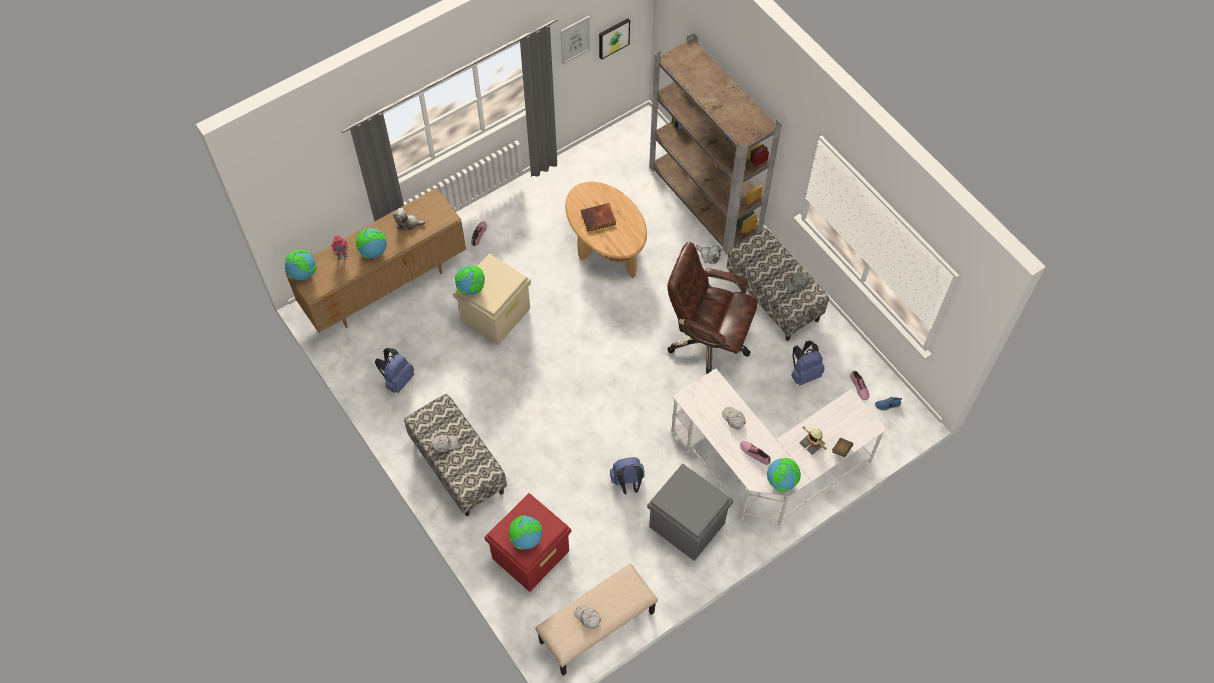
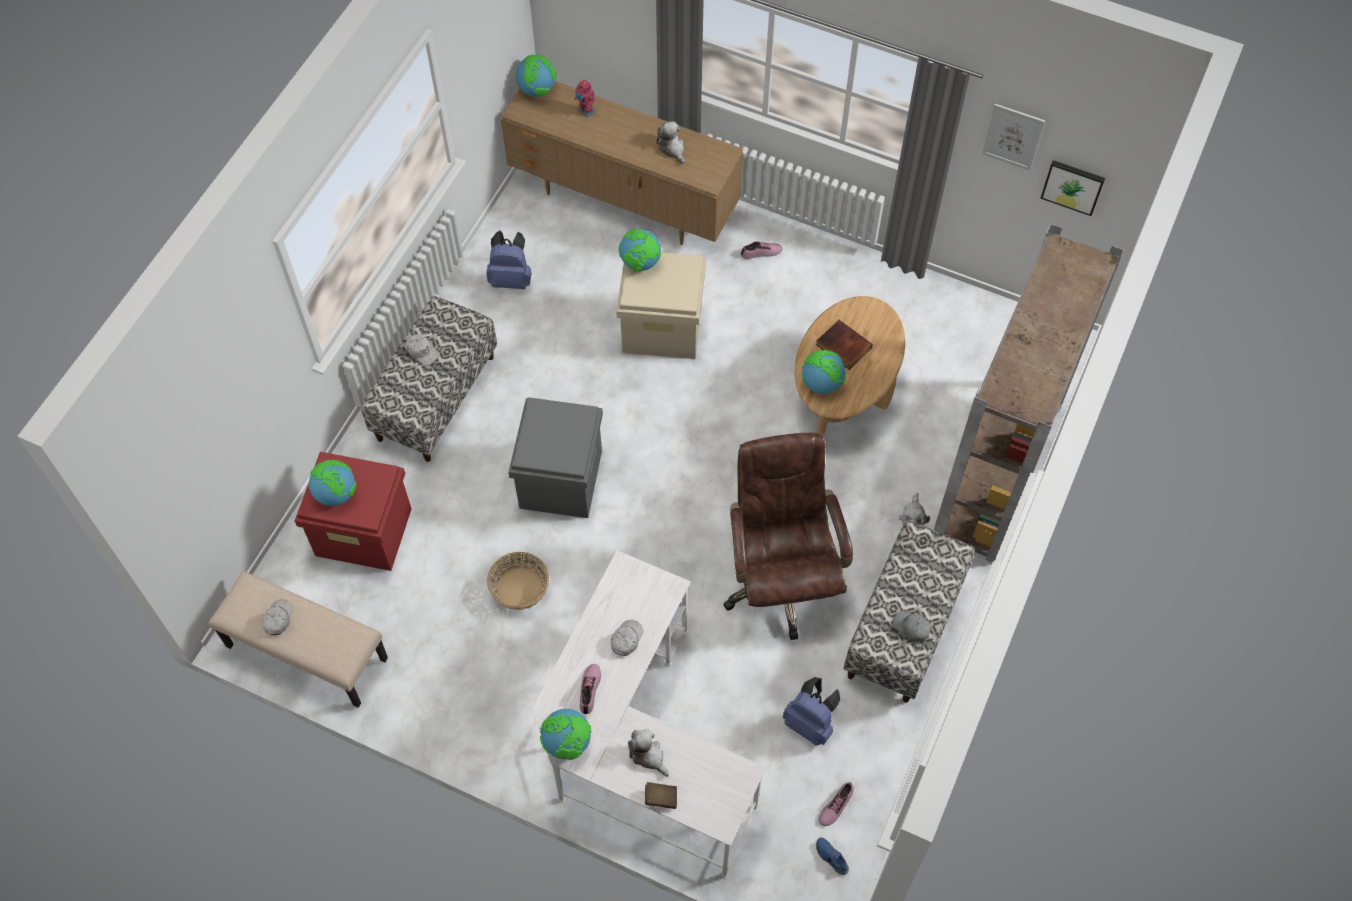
camera: 60 degrees right, 0 degrees up
globe [356,228,386,259] -> globe moved to [801,350,846,394]
blue backpack [610,457,644,494] -> basket [487,552,549,610]
grey storage box [647,463,733,561] -> grey storage box moved to [509,397,603,518]
toy robot [800,426,827,455] -> plush toy [628,729,669,777]

